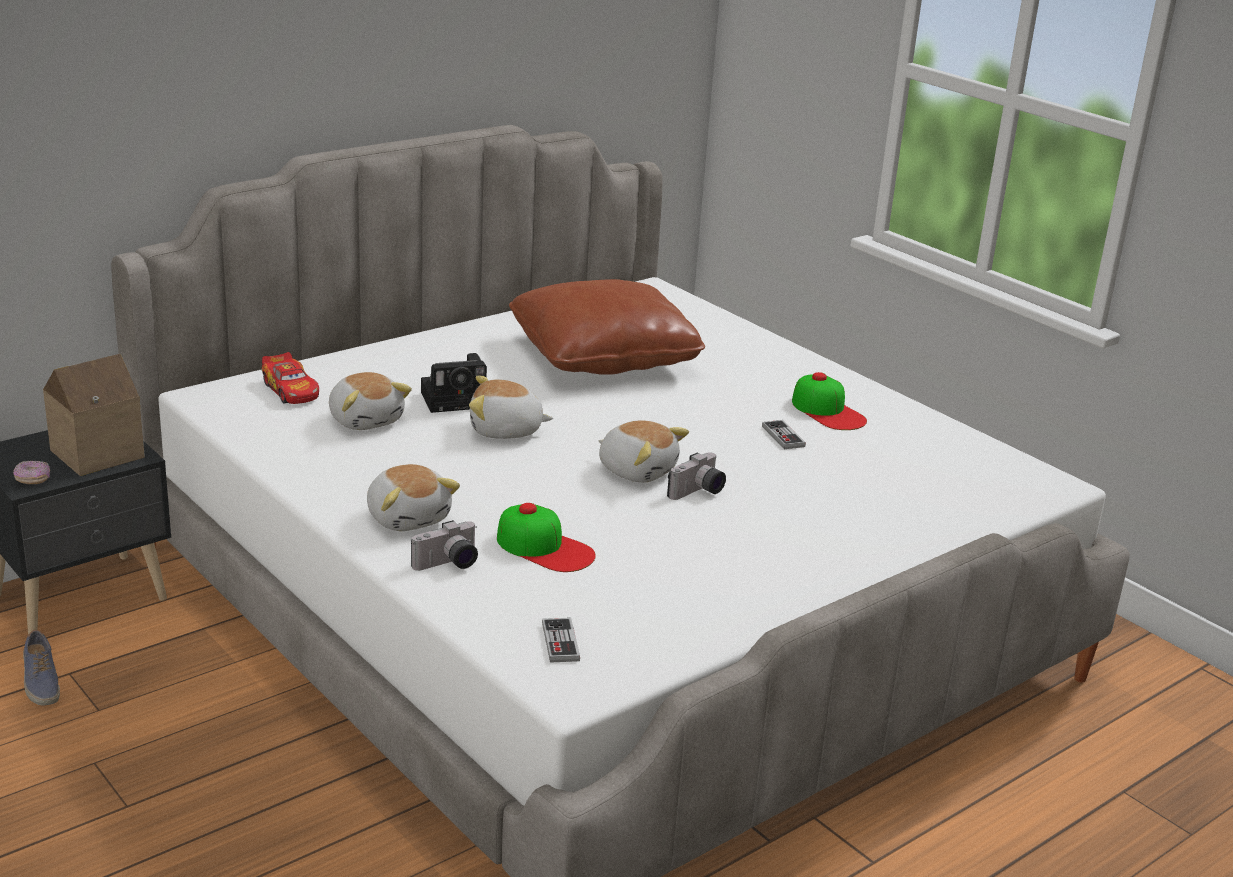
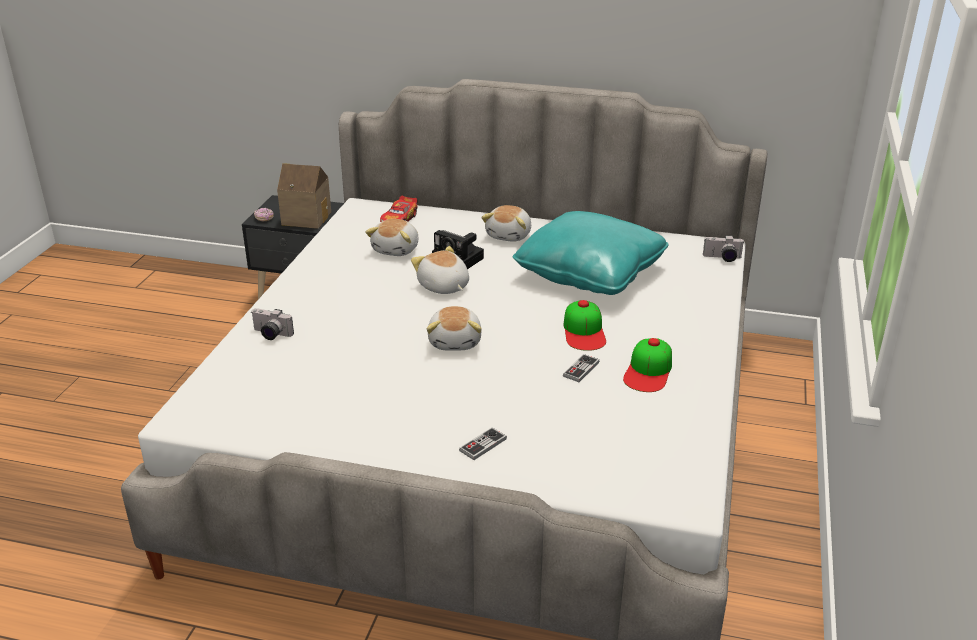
camera: 55 degrees right, 5 degrees up
shoe [23,630,60,706] -> none
plush toy [367,464,460,531] -> plush toy moved to [481,205,531,242]
cap [497,503,596,572] -> cap moved to [564,300,606,351]
brown pillow [509,279,705,375] -> turquoise pillow [513,211,669,295]
game controller [542,618,580,663] -> game controller moved to [459,427,507,460]
camera [667,452,726,500] -> camera moved to [703,235,745,262]

